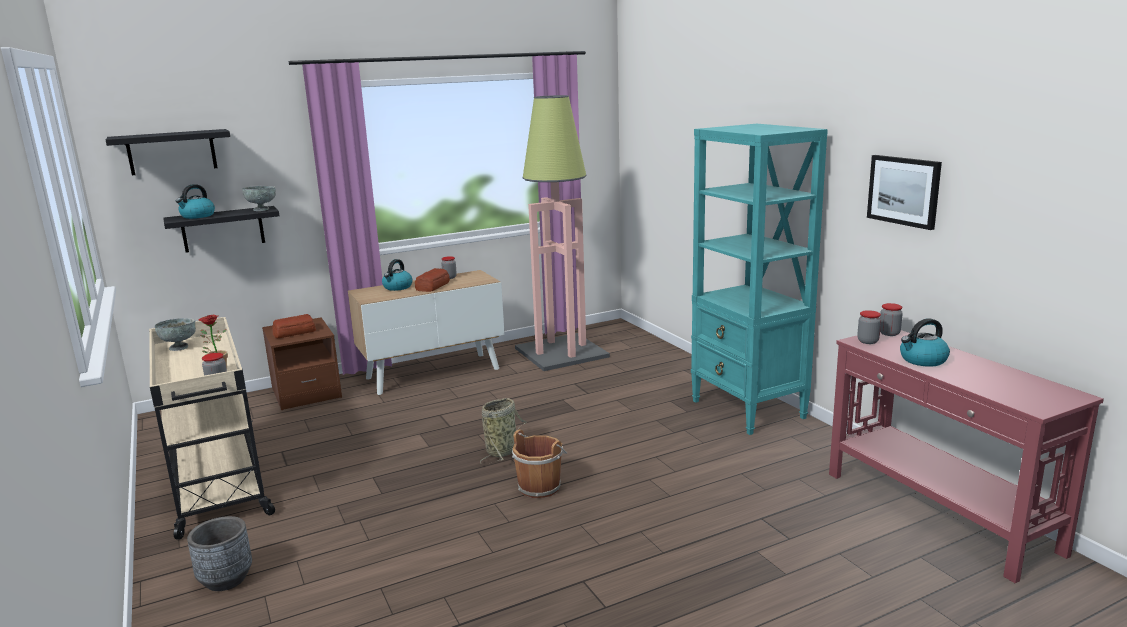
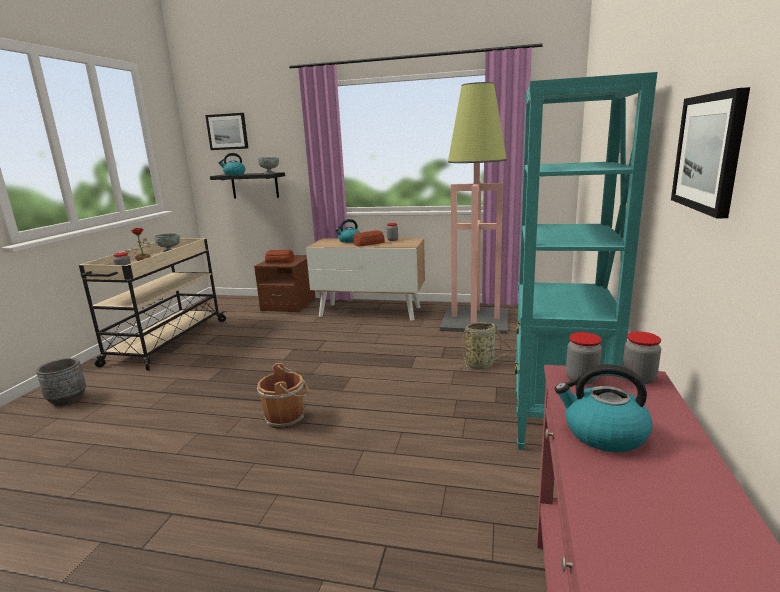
camera: 40 degrees right, 0 degrees up
black shelf [106,129,230,175] -> picture [205,113,249,150]
basket [480,398,527,464] -> basket moved to [454,322,516,370]

